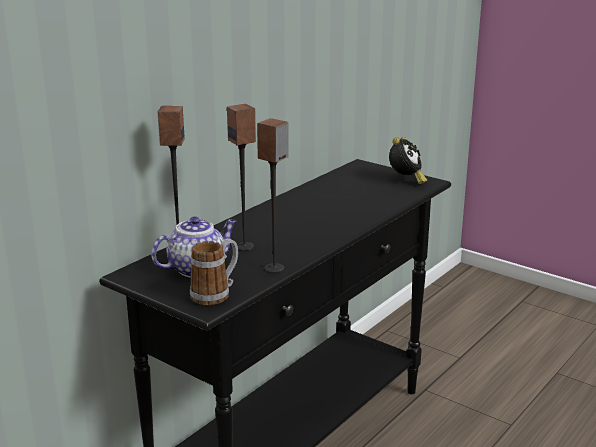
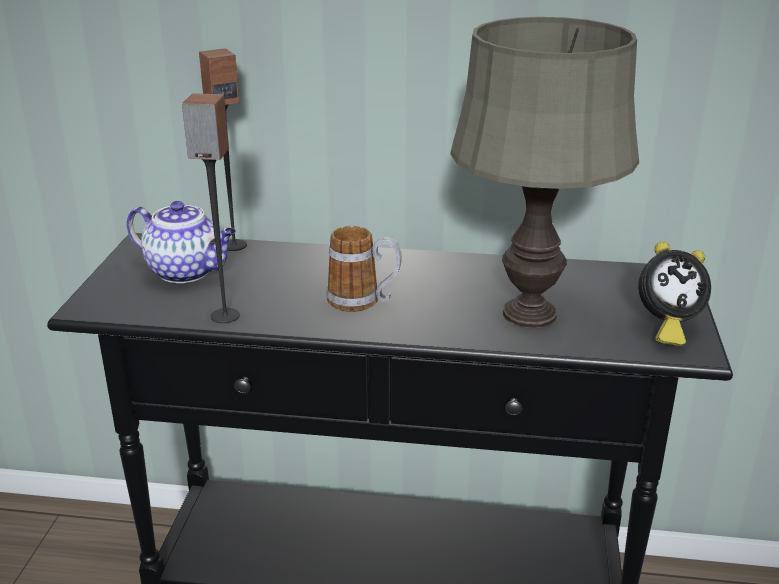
camera: 60 degrees right, 5 degrees up
mug [190,238,238,305] -> mug moved to [326,226,402,312]
speaker [227,104,256,251] -> none
none -> grey table lamp [450,17,639,329]

